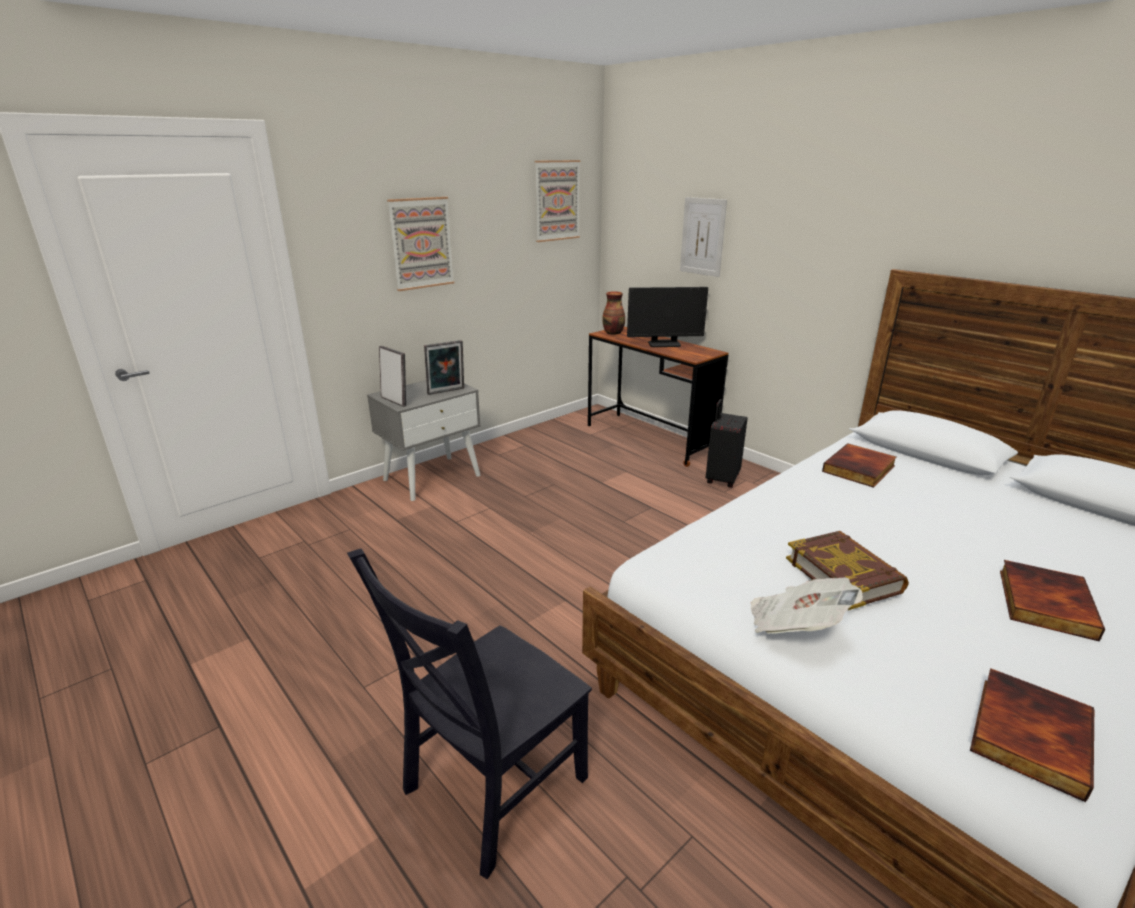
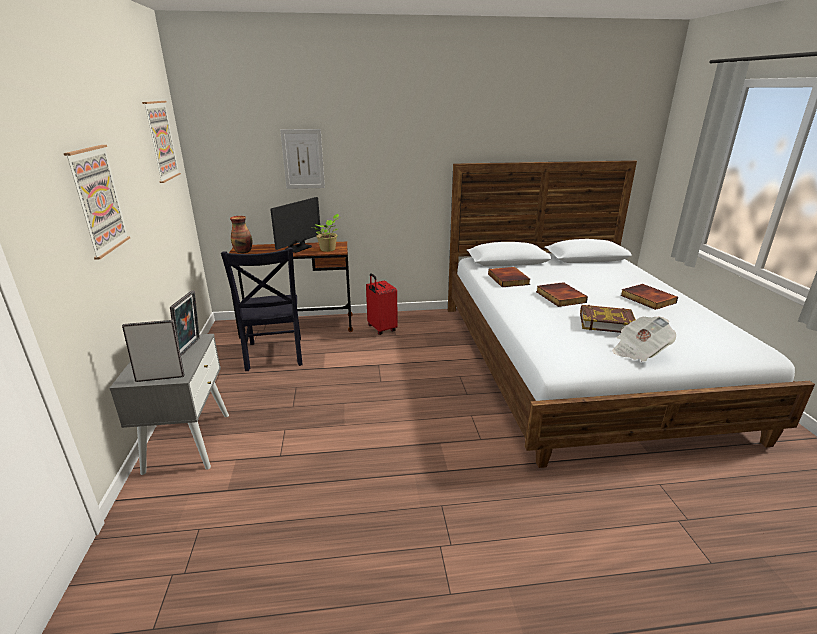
camera: 55 degrees left, 0 degrees up
black chair [347,549,592,879] -> black chair moved to [221,247,303,371]
black suitcase [706,399,747,488] -> red suitcase [366,273,398,335]
book [970,668,1094,802] -> book moved to [536,282,588,307]
none -> potted plant [312,214,339,252]

